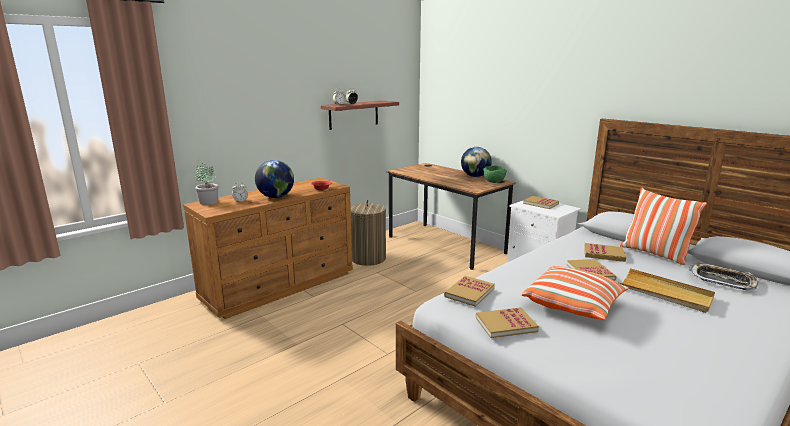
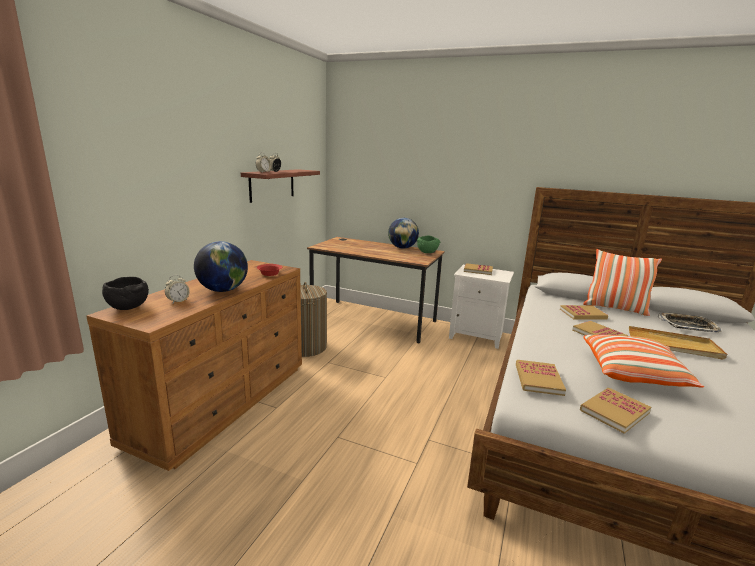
camera: 25 degrees left, 0 degrees up
potted plant [195,163,218,205] -> black bowl [102,277,149,310]

